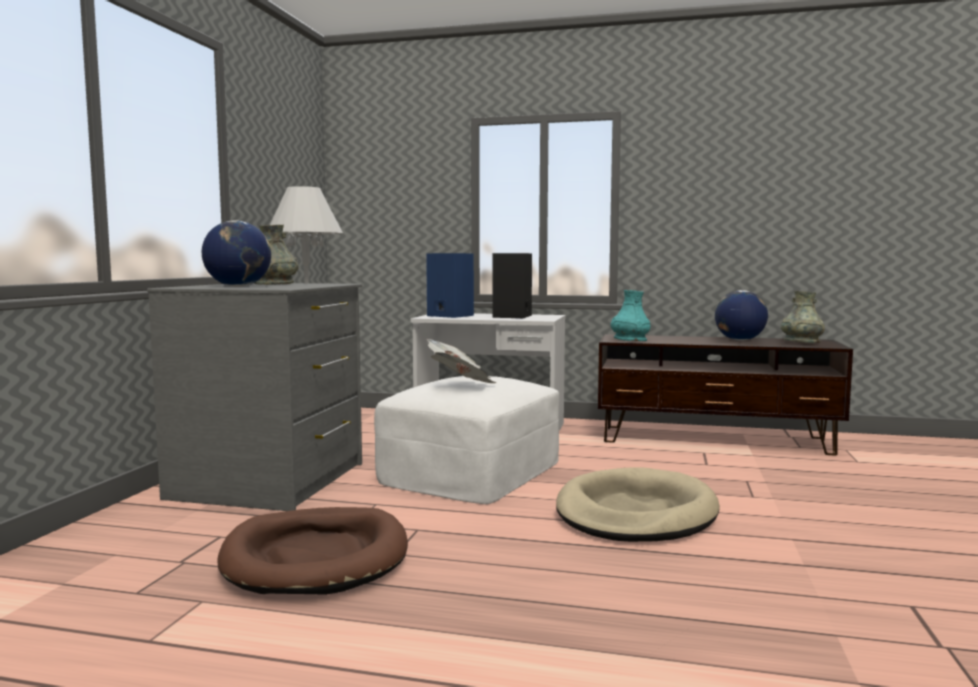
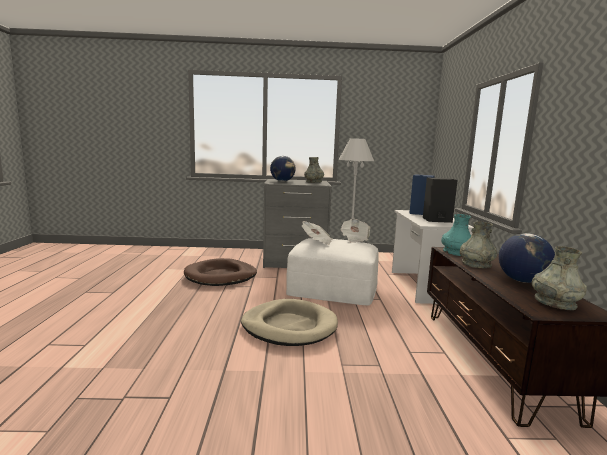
camera: 75 degrees right, 5 degrees up
none -> grey vase [460,221,497,268]

